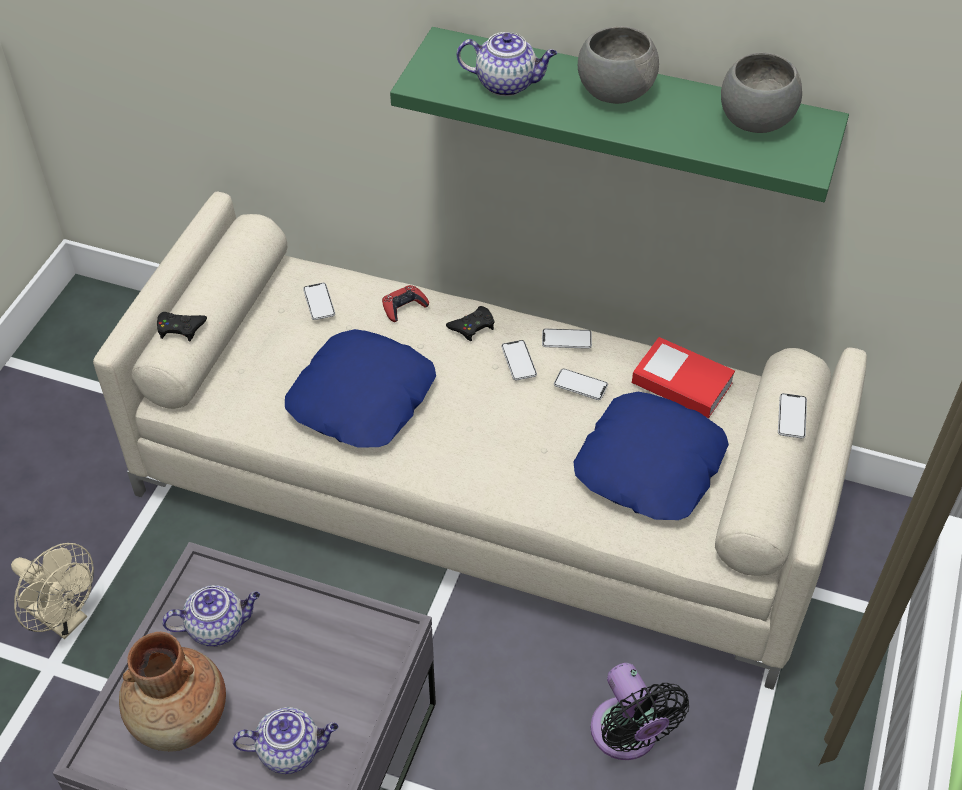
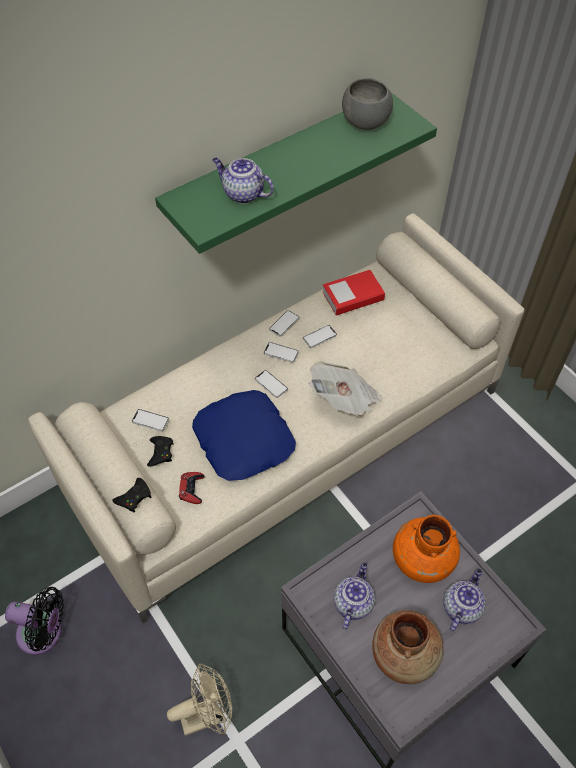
camera: 55 degrees left, 5 degrees up
red game controller [382,285,429,322] -> red game controller moved to [179,472,204,504]
black game controller [446,306,494,341] -> black game controller moved to [147,436,173,467]
teapot [457,32,557,96] -> teapot turned 105 degrees counterclockwise [212,157,274,204]
blue pillow [574,392,729,520] -> none
grey bowl [578,26,659,104] -> none
black fan [591,663,689,760] -> black fan moved to [5,587,64,655]
phone [778,393,807,438] -> phone moved to [254,370,288,398]
none -> newspaper [309,361,383,416]
none -> orange vase [393,515,460,583]

